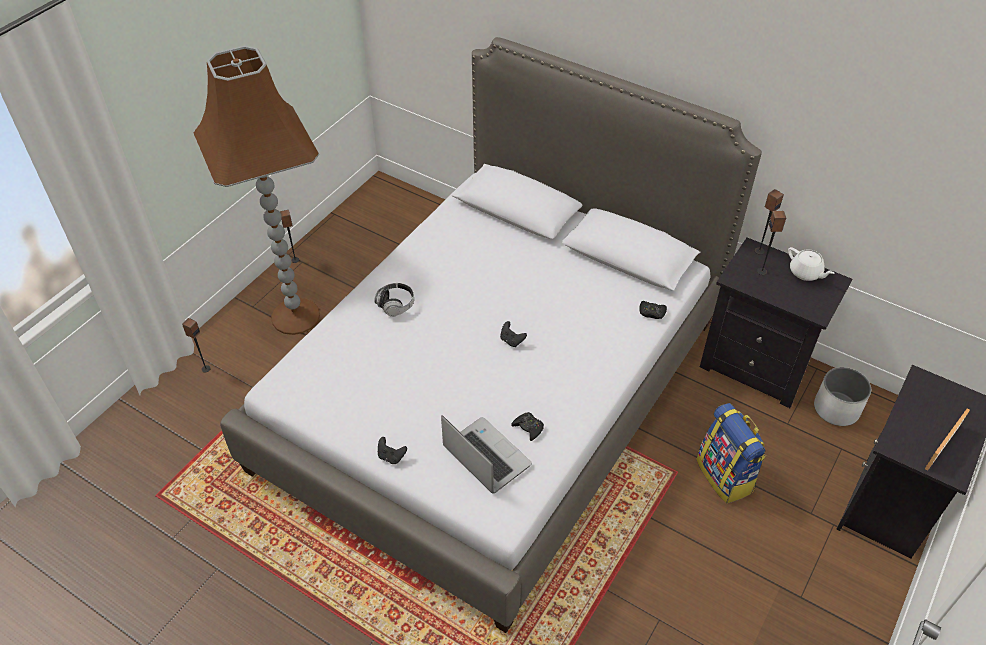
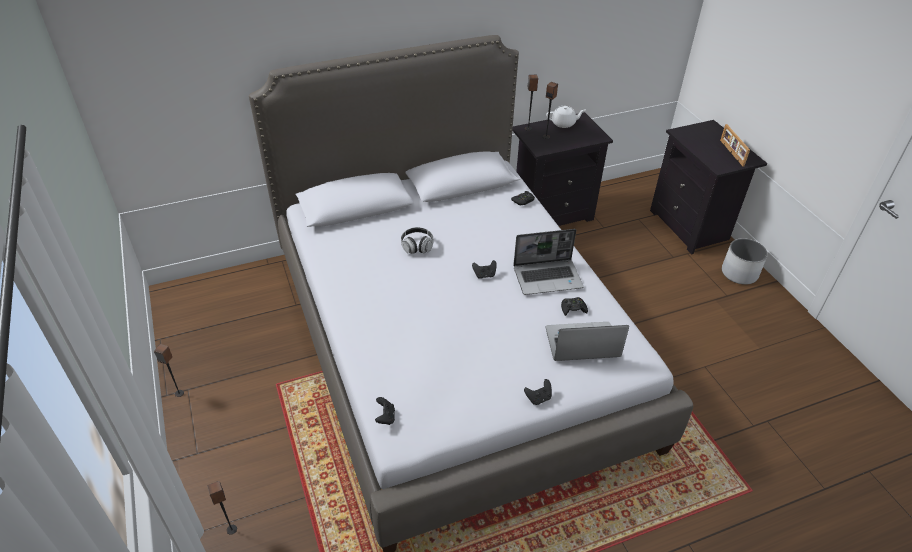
camera: 55 degrees left, 5 degrees down
brown floor lamp [193,45,320,335] -> none
headphones [374,283,414,317] -> headphones moved to [401,227,433,254]
backpack [696,403,766,503] -> none
white planter [814,367,871,426] -> white planter moved to [722,238,768,285]
none -> black game controller [375,397,395,425]
none -> laptop [513,229,584,295]

